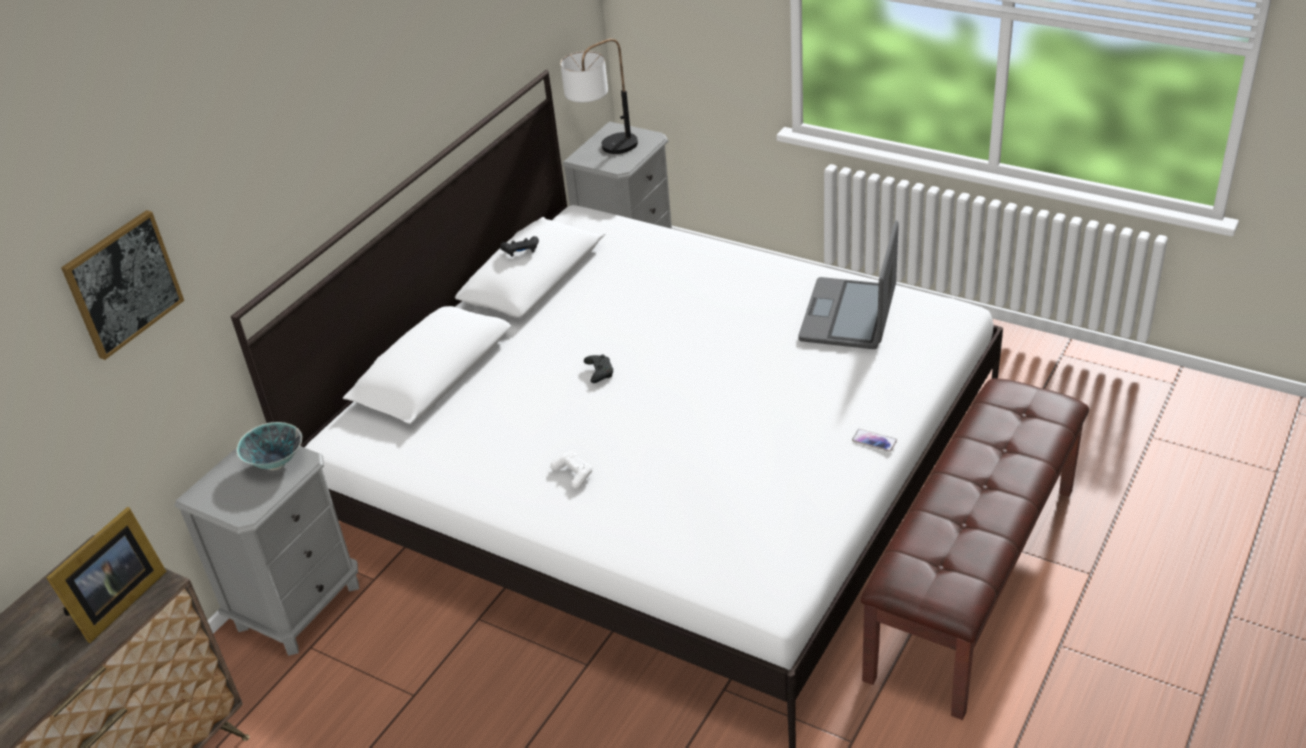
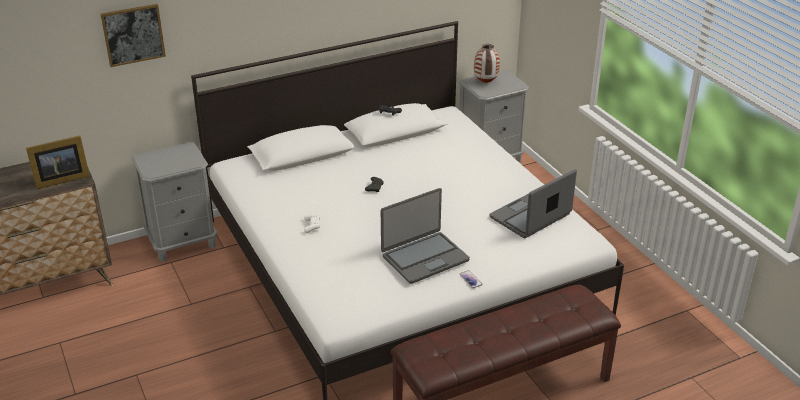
camera: 30 degrees right, 5 degrees down
bowl [236,422,302,470] -> none
table lamp [560,39,638,154] -> vase [474,44,500,83]
none -> laptop [381,188,470,284]

